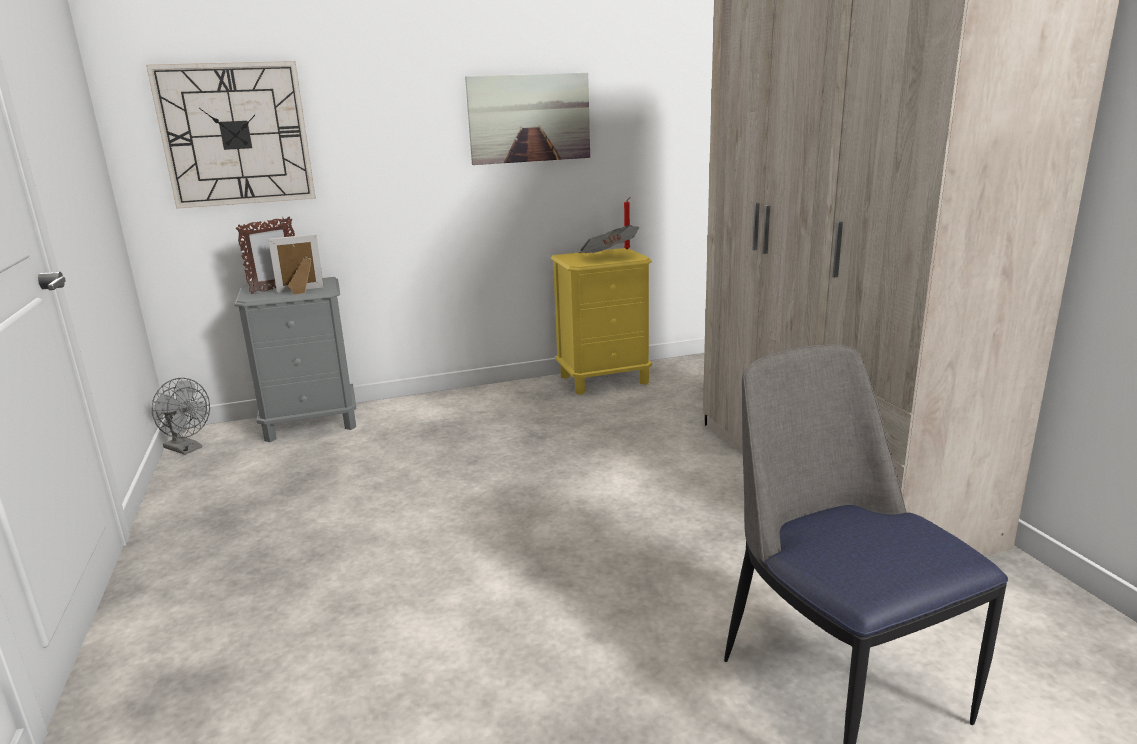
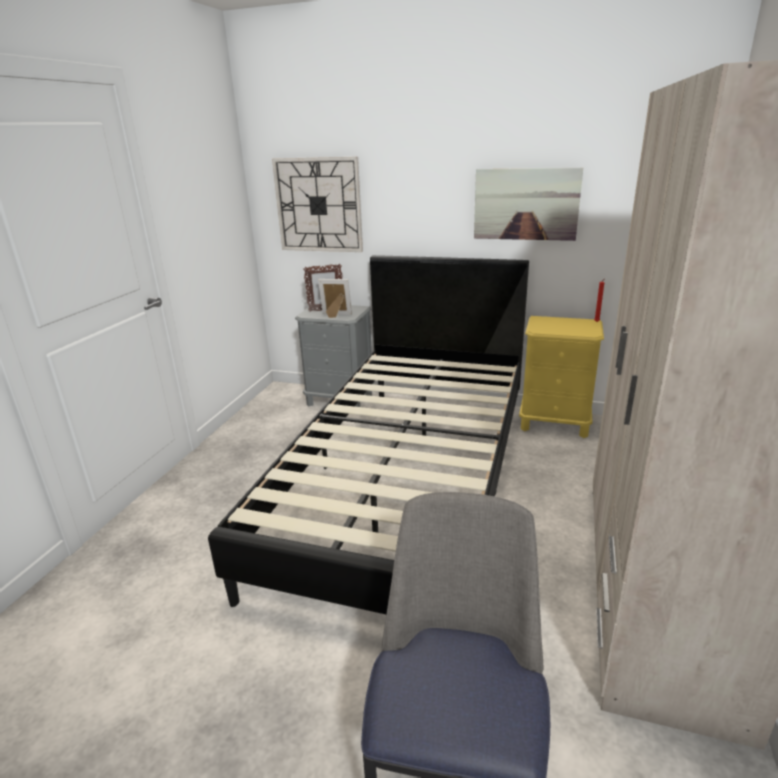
camera: 35 degrees right, 5 degrees up
grey fan [152,378,210,455] -> none
newspaper [579,225,639,253] -> none
none -> black bed [208,255,529,615]

